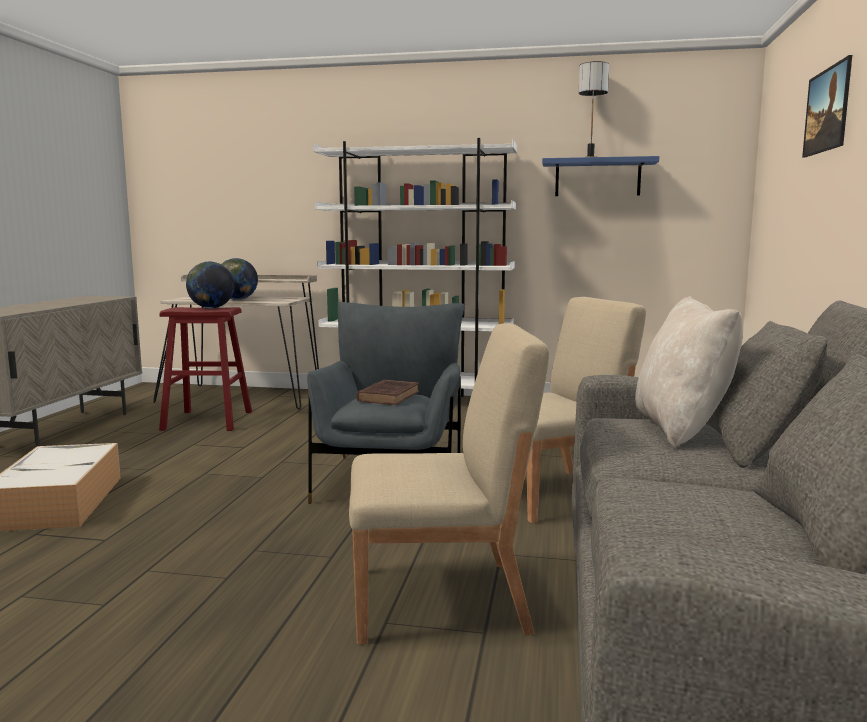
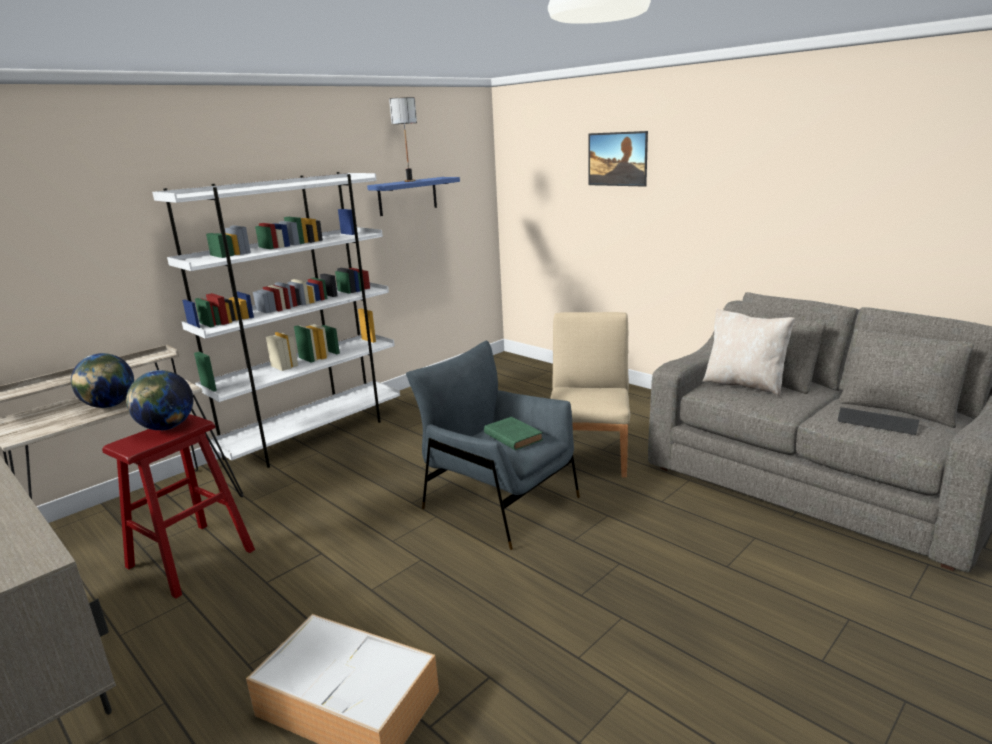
camera: 55 degrees left, 10 degrees up
beige chair [349,323,549,644] -> none
brown book [356,380,419,405] -> green book [484,417,543,450]
none -> keyboard [838,407,920,435]

